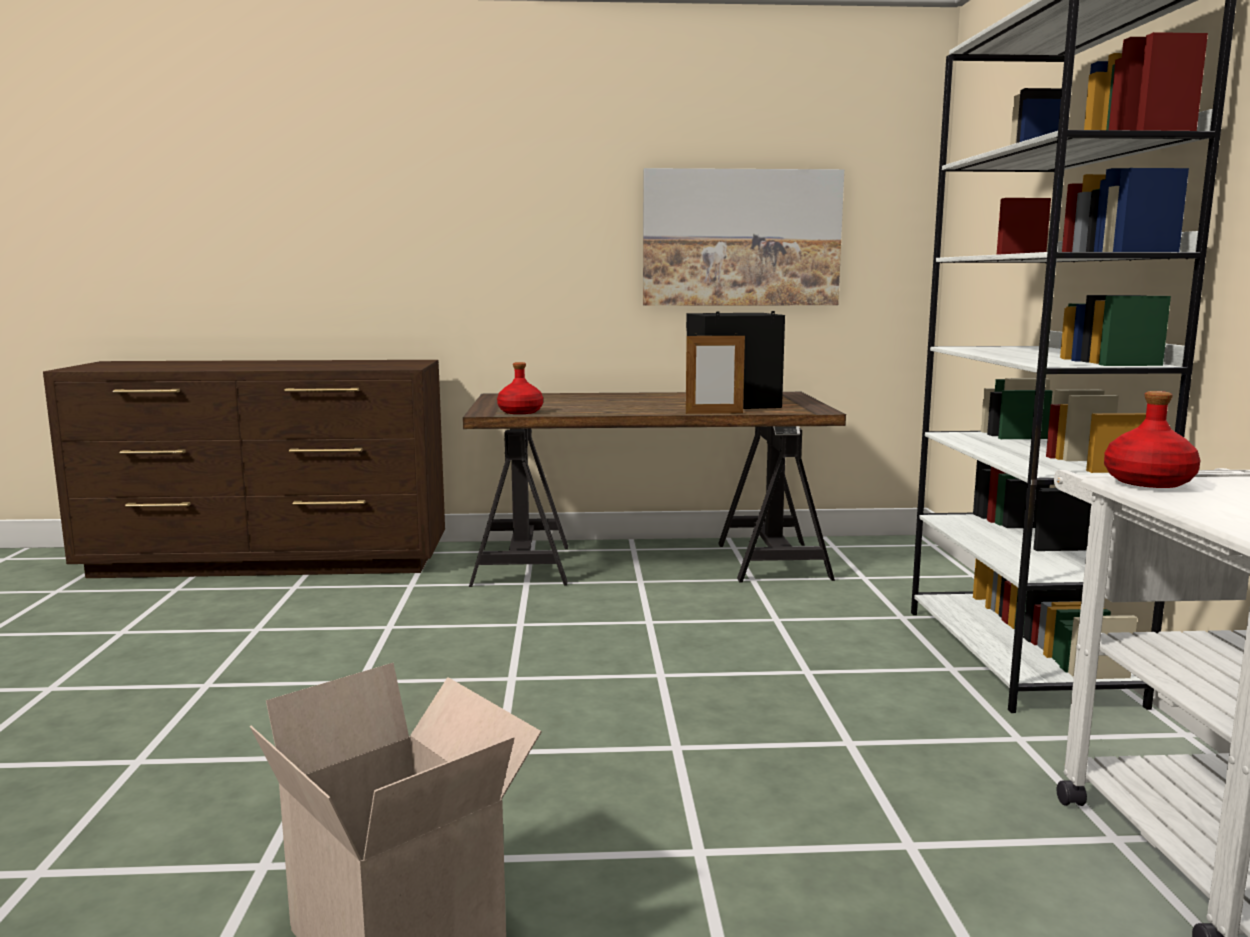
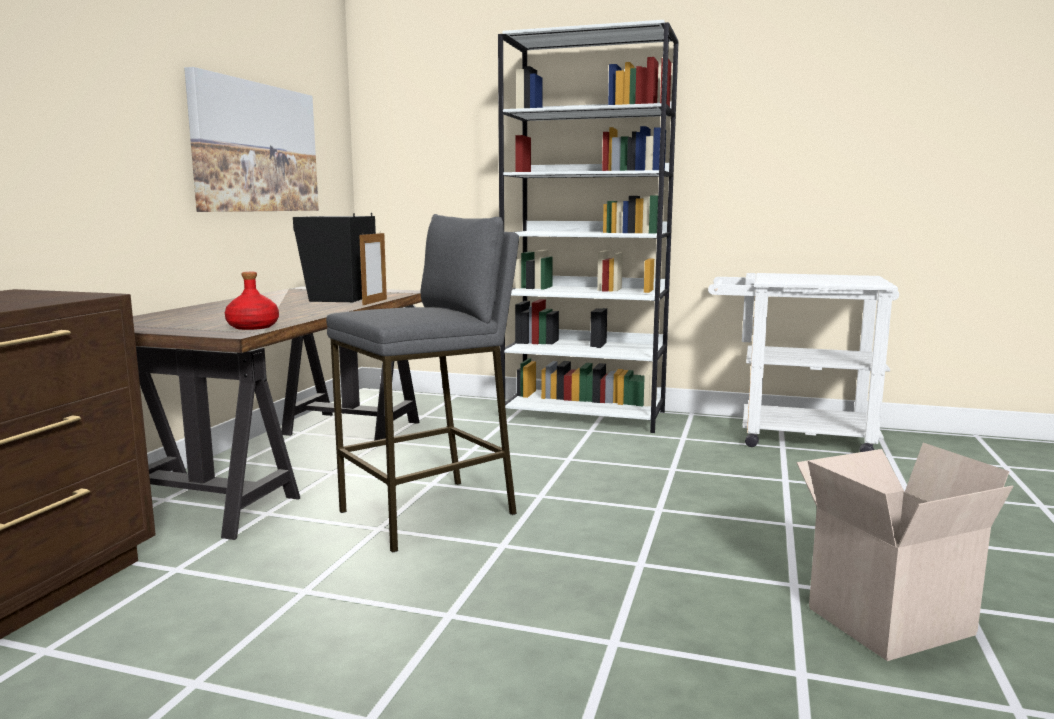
camera: 70 degrees left, 0 degrees up
red bottle [1104,391,1201,488] -> none
none -> grey stool [326,214,519,553]

